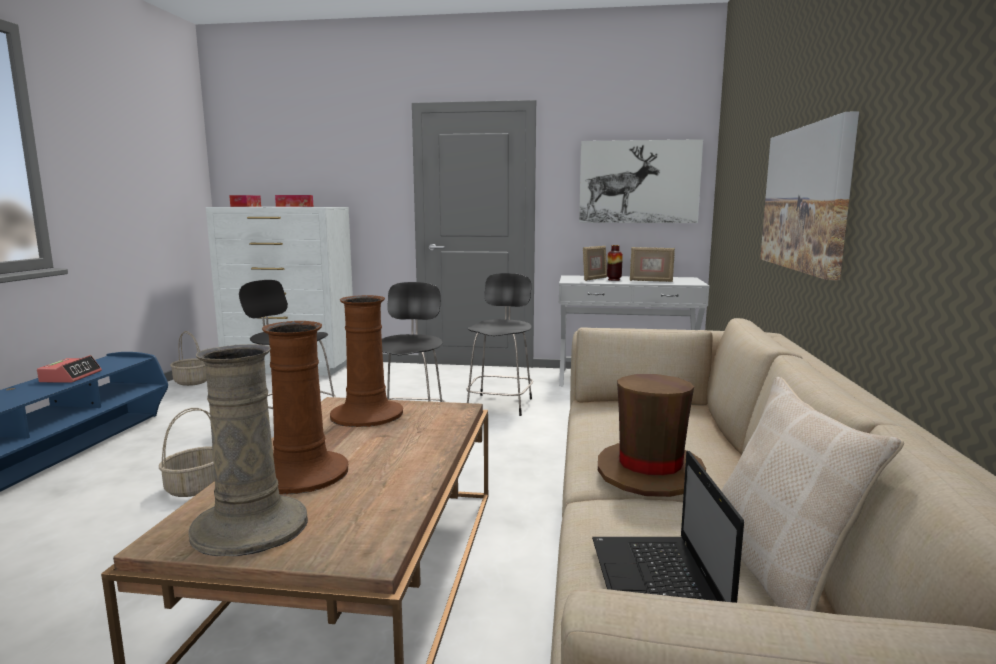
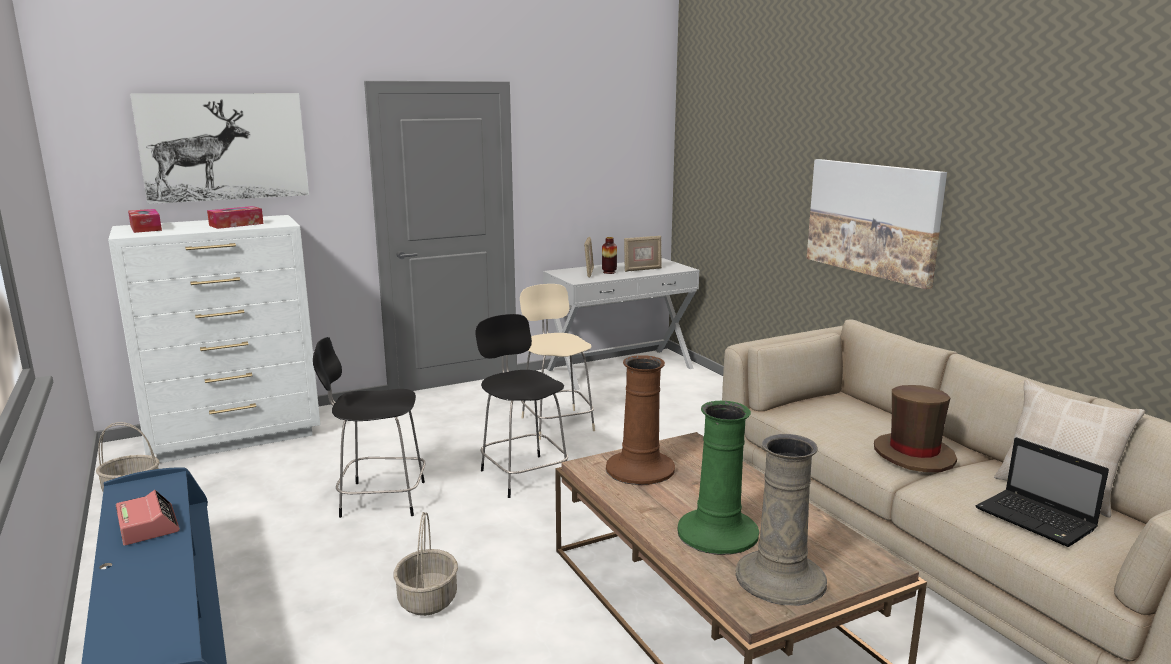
camera: 35 degrees left, 5 degrees up
brown vase [262,321,348,494] -> green vase [677,401,759,555]
black stool [467,273,533,416] -> beige stool [520,284,595,440]
picture [579,139,703,223] -> picture moved to [130,93,309,204]

